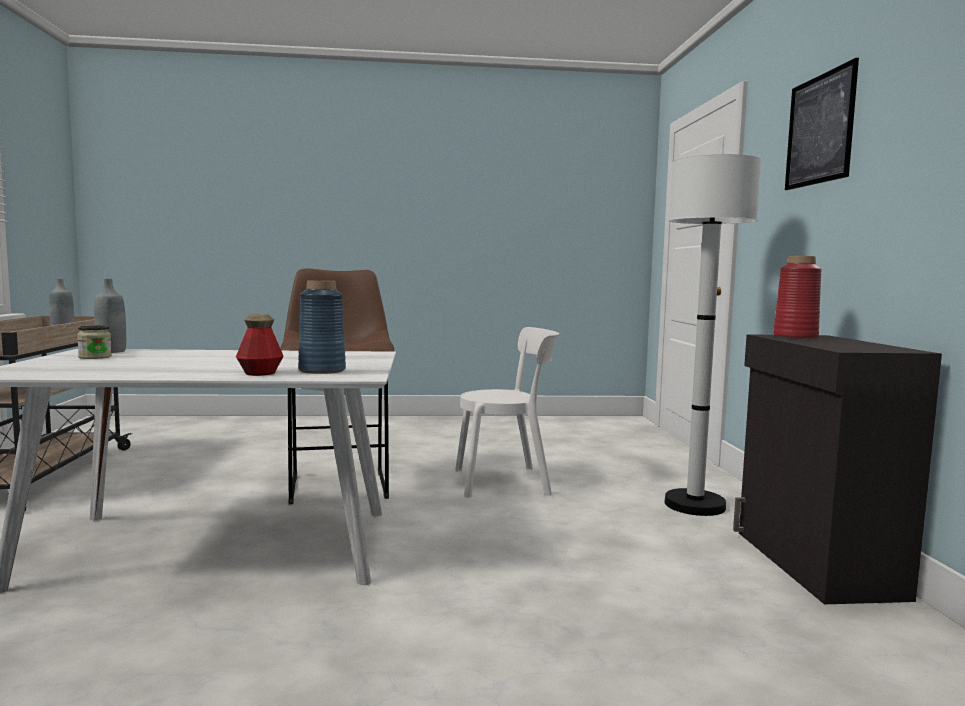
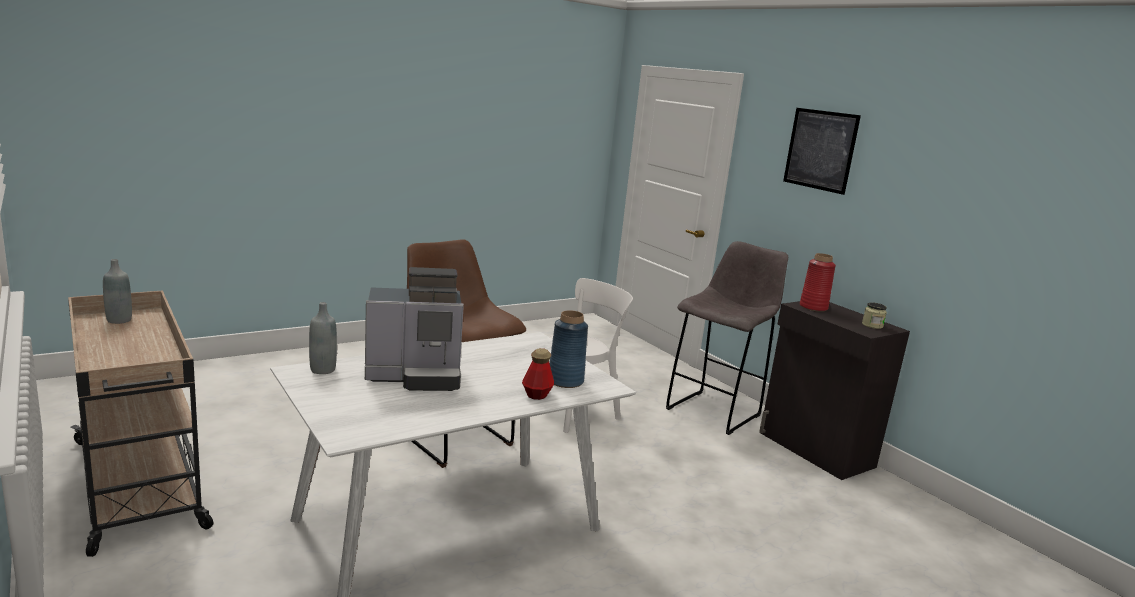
camera: 30 degrees left, 10 degrees up
jar [77,325,112,359] -> jar moved to [862,302,887,329]
white floor lamp [664,154,761,516] -> grey stool [666,241,788,435]
none -> coffee machine [365,267,464,391]

